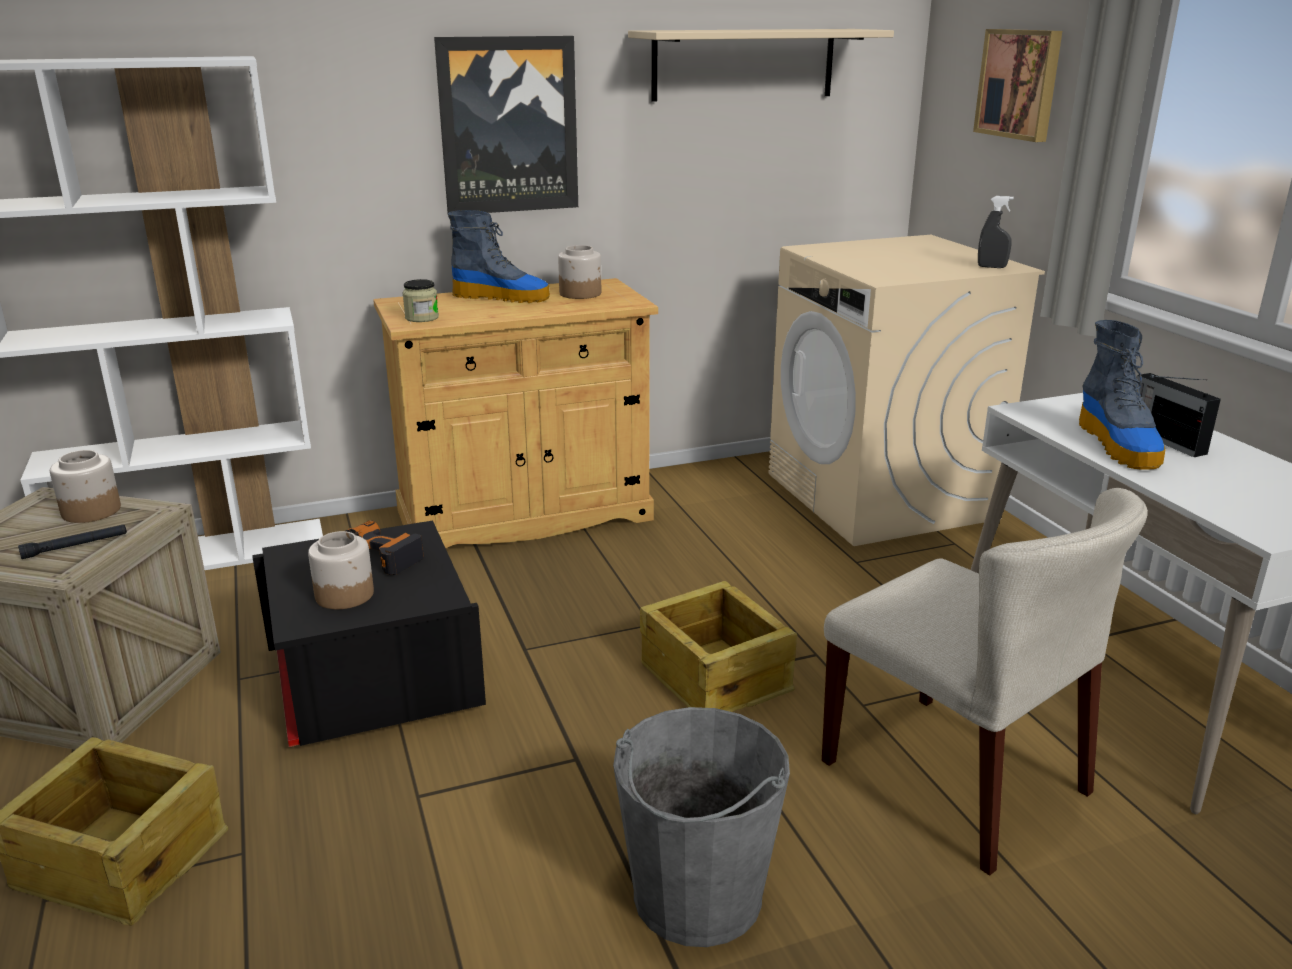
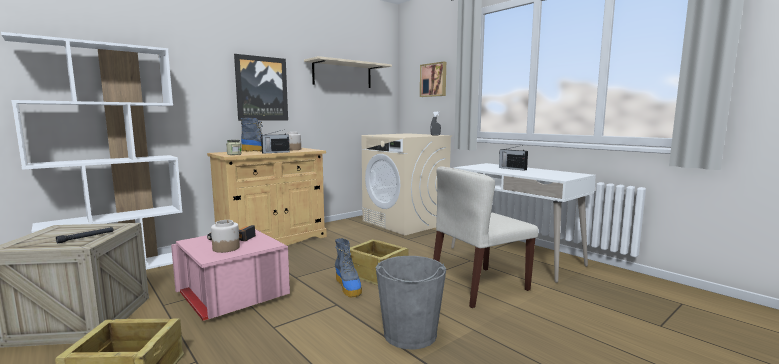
camera: 20 degrees left, 15 degrees down
jar [50,450,121,523] -> none
black storage box [252,520,486,747] -> pink storage box [171,229,290,321]
beige chair [822,488,1148,876] -> beige chair turned 120 degrees clockwise [433,166,539,308]
boot [1079,320,1166,469] -> boot moved to [335,238,362,297]
none -> radio [260,129,290,153]

